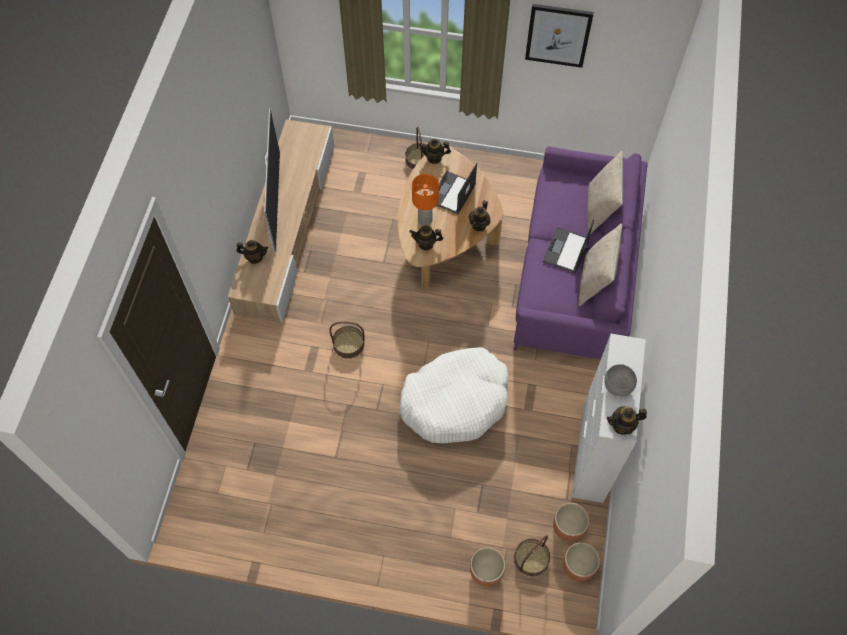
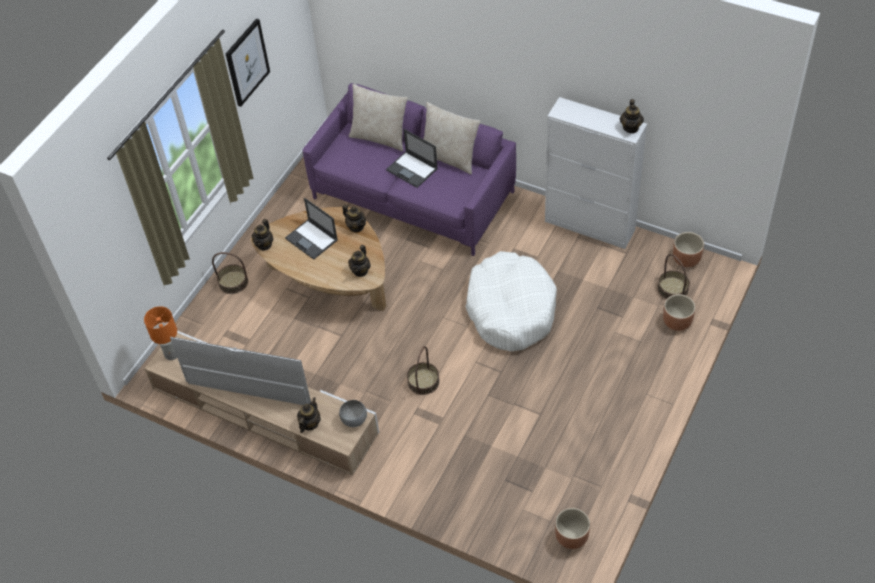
camera: 70 degrees left, 10 degrees down
orange table lamp [412,174,439,226] -> orange table lamp moved to [144,306,177,360]
brown planter [553,503,589,541] -> brown planter moved to [555,508,590,549]
grey bowl [604,364,637,397] -> grey bowl moved to [339,400,367,427]

